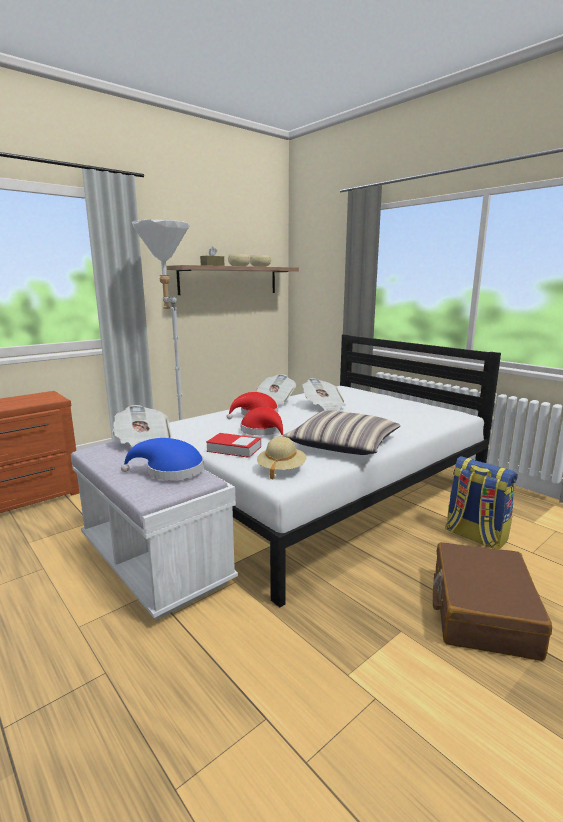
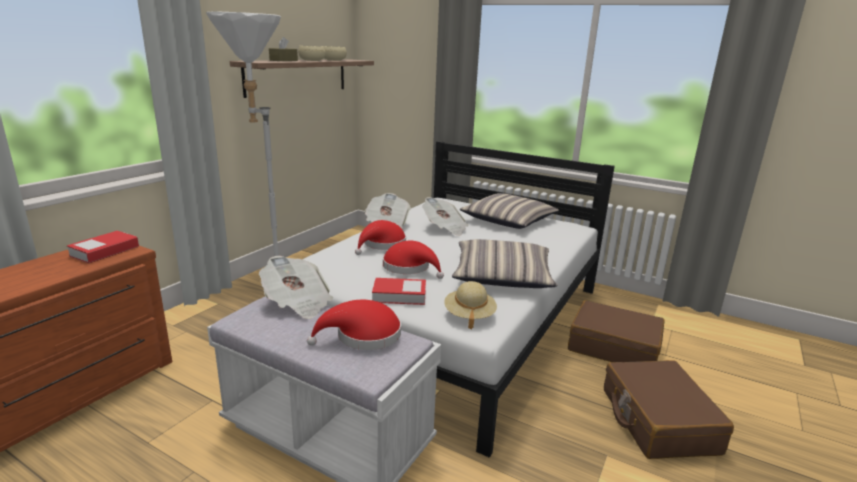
camera: 20 degrees left, 5 degrees up
blue hat [121,438,204,480] -> red hat [307,300,401,350]
backpack [445,456,518,549] -> brown suitcase [568,300,665,362]
none -> book [67,231,139,263]
none -> pillow [460,193,559,229]

